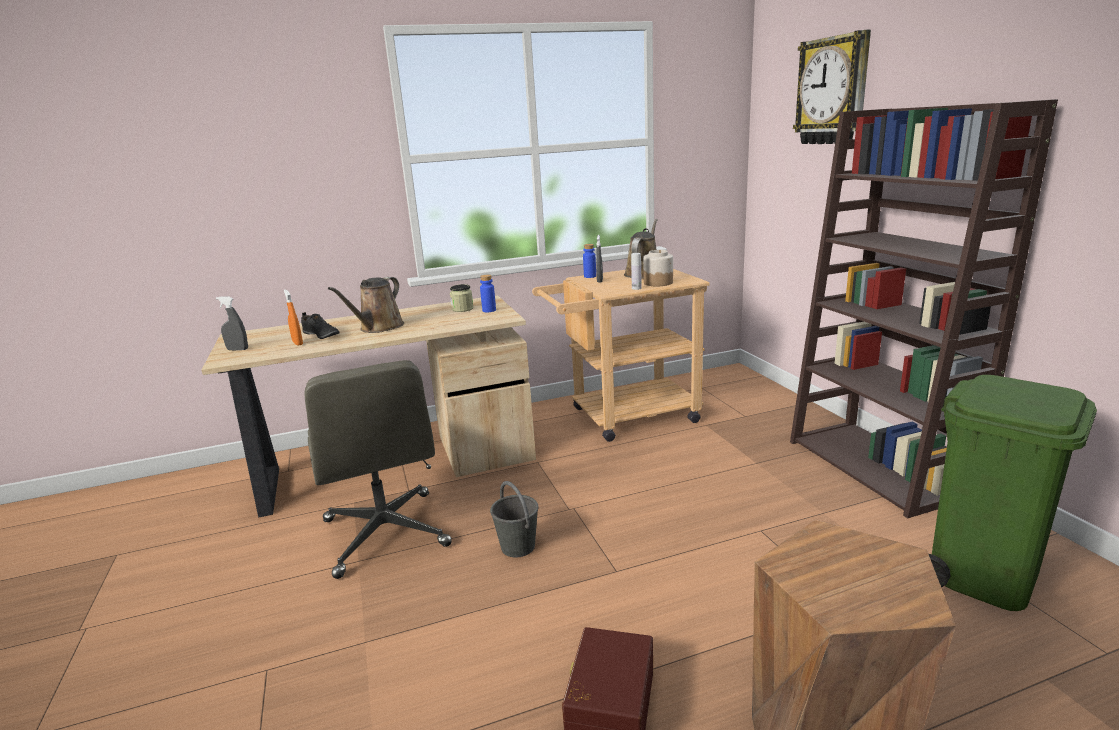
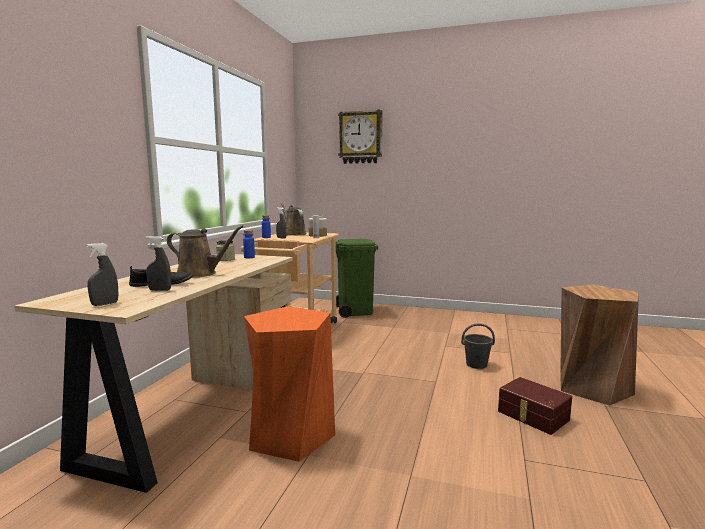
camera: 55 degrees left, 10 degrees down
orange spray bottle [284,290,303,346] -> grey spray bottle [146,236,171,291]
grey office chair [304,360,452,579] -> orange stool [244,306,335,462]
brown watering can [328,277,404,333] -> brown watering can turned 45 degrees counterclockwise [167,226,243,278]
grey bucket [490,481,539,558] -> grey bucket moved to [461,323,495,369]
brown bookcase [790,99,1058,518] -> none
green trash can [929,375,1097,611] -> green trash can moved to [336,239,378,318]

